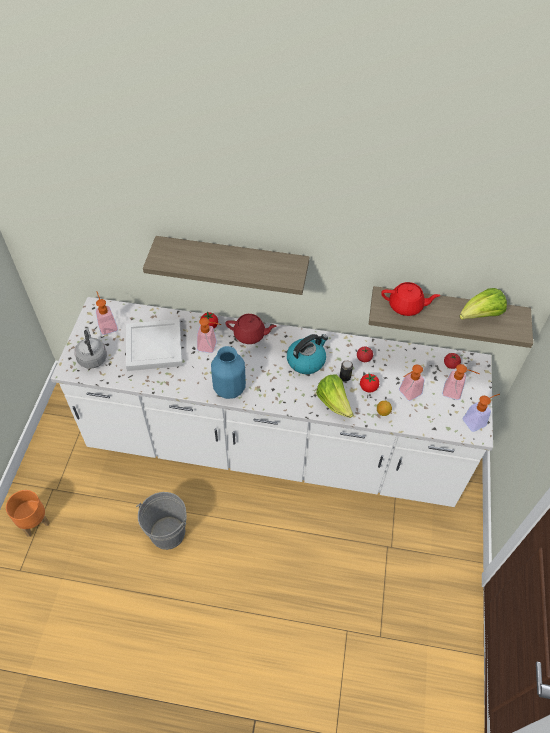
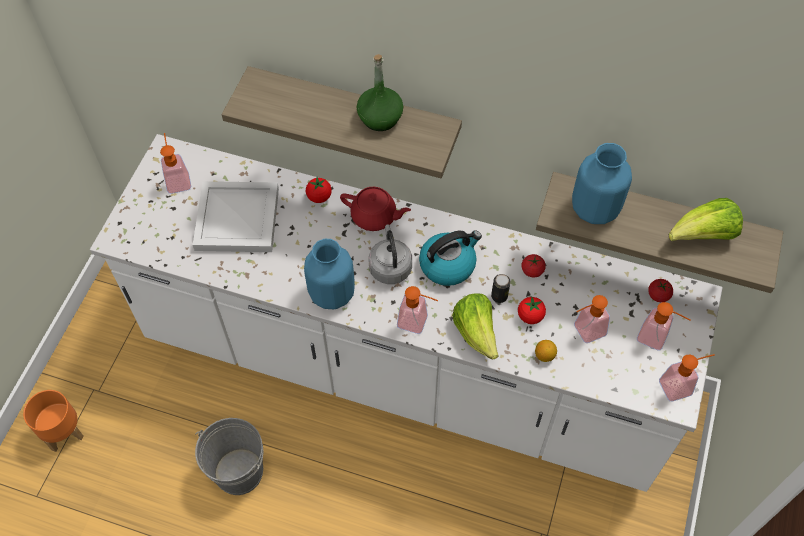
camera: 10 degrees right, 5 degrees up
grey kettle [74,328,107,369] -> grey kettle moved to [369,224,412,284]
soap dispenser [197,318,221,353] -> soap dispenser moved to [397,286,438,334]
red teapot [381,282,440,316] -> blue vase [572,143,632,224]
none -> green bottle [357,54,403,131]

